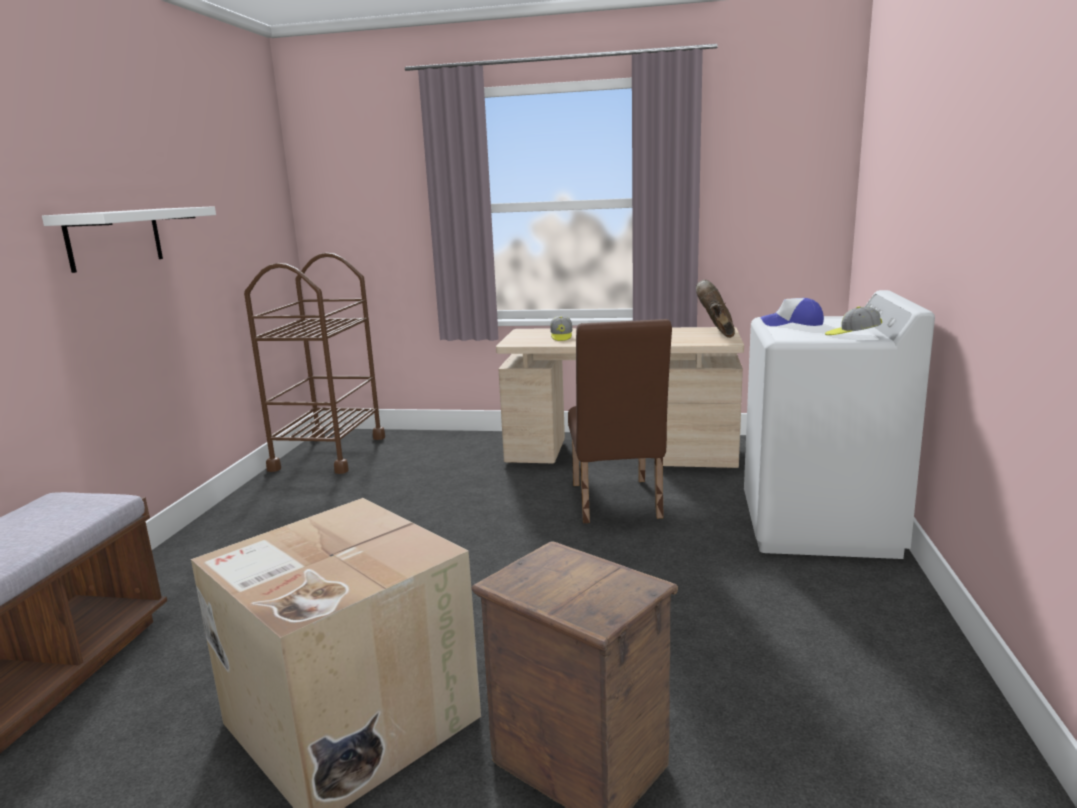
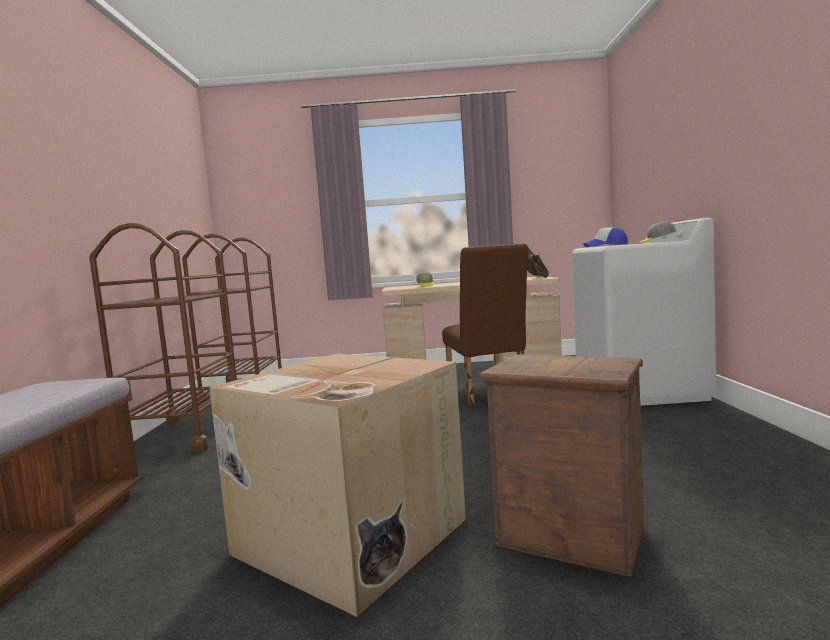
camera: 10 degrees left, 10 degrees down
white shelf [42,206,216,273] -> none
none -> brown cart [89,223,237,452]

